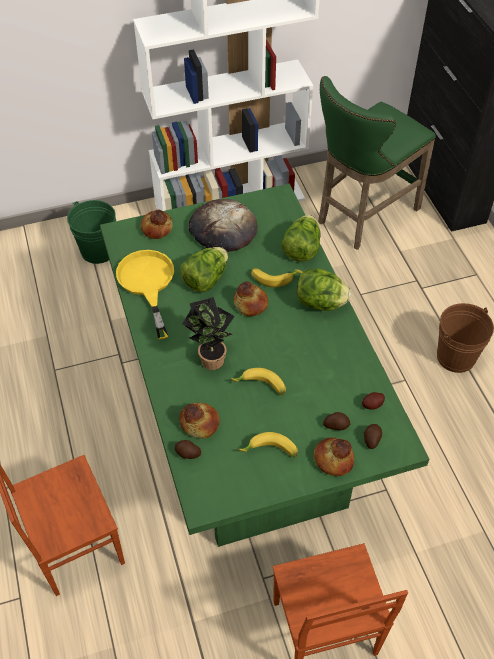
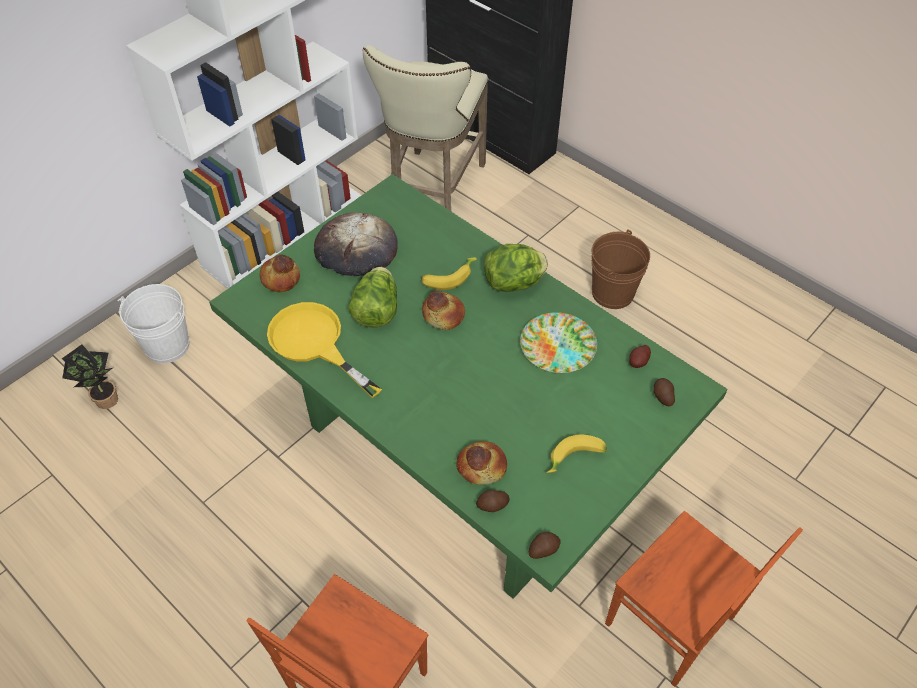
camera: 30 degrees left, 0 degrees up
green bucket [67,200,116,264] -> white bucket [118,284,190,363]
potted plant [182,297,235,370] -> potted plant moved to [62,344,118,409]
banana [230,368,286,396] -> none
lettuce [281,215,320,262] -> none
bread [314,437,354,476] -> none
green stool [318,76,436,250] -> beige stool [363,45,489,211]
potato [323,412,350,430] -> potato moved to [529,532,561,559]
none -> plate [520,312,597,373]

